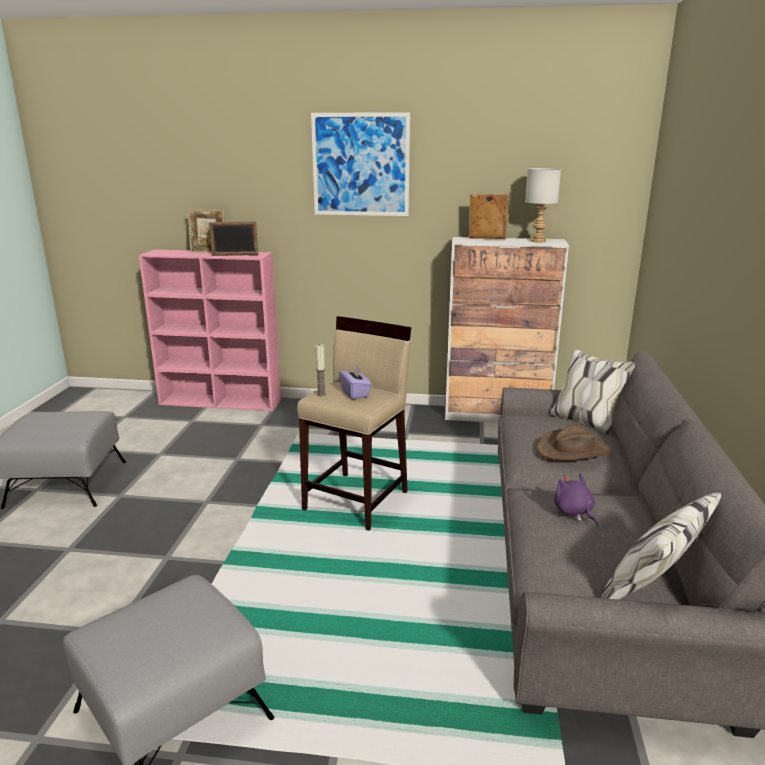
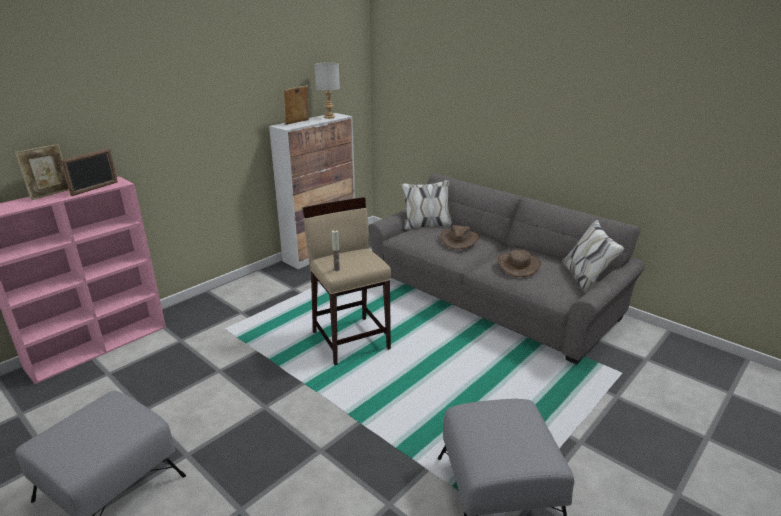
camera: 55 degrees left, 5 degrees up
picture [311,112,410,216] -> none
purple tissue box [339,364,372,399] -> none
purple plush toy [554,474,599,526] -> brown hat [498,249,541,277]

